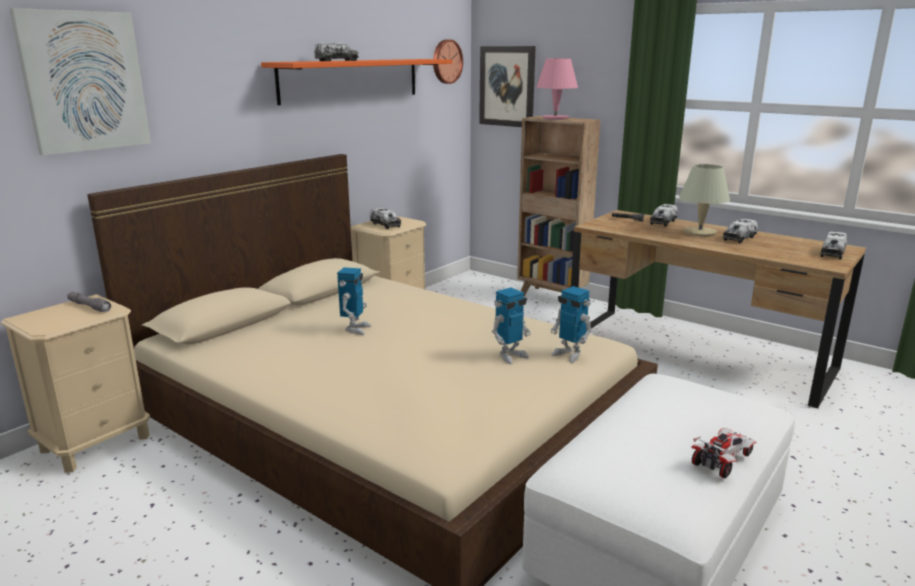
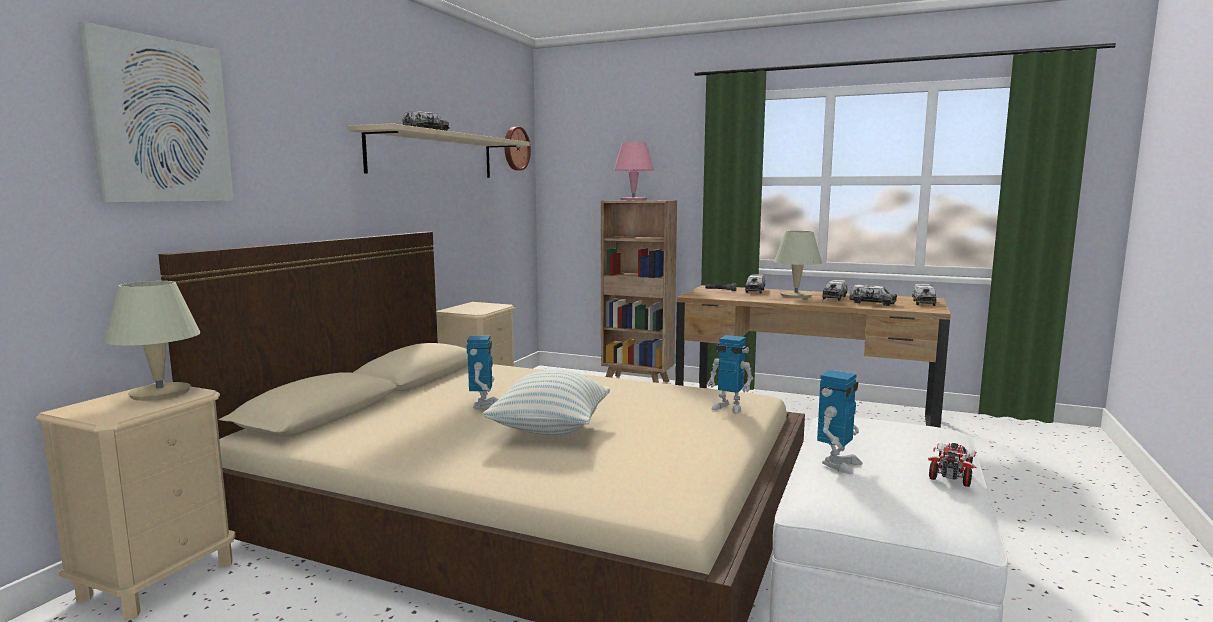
camera: 15 degrees left, 10 degrees down
grey flashlight [67,292,111,312] -> beige table lamp [104,281,201,401]
orange shelf [261,59,452,105] -> beige shelf [349,123,530,178]
toy truck [370,208,401,229] -> toy truck moved to [849,285,897,306]
picture [479,46,536,127] -> none
toy robot [492,287,531,364] -> toy robot moved to [817,370,863,474]
none -> pillow [483,369,610,436]

